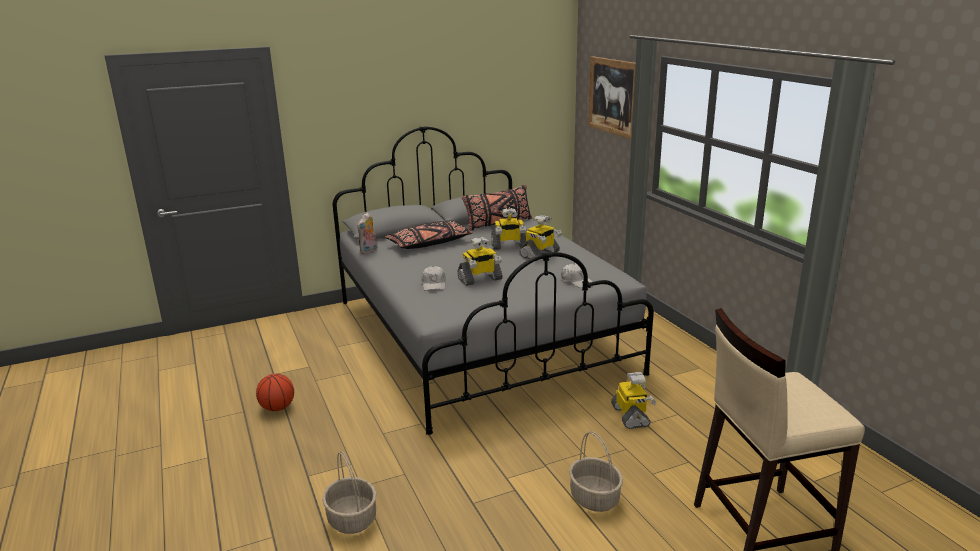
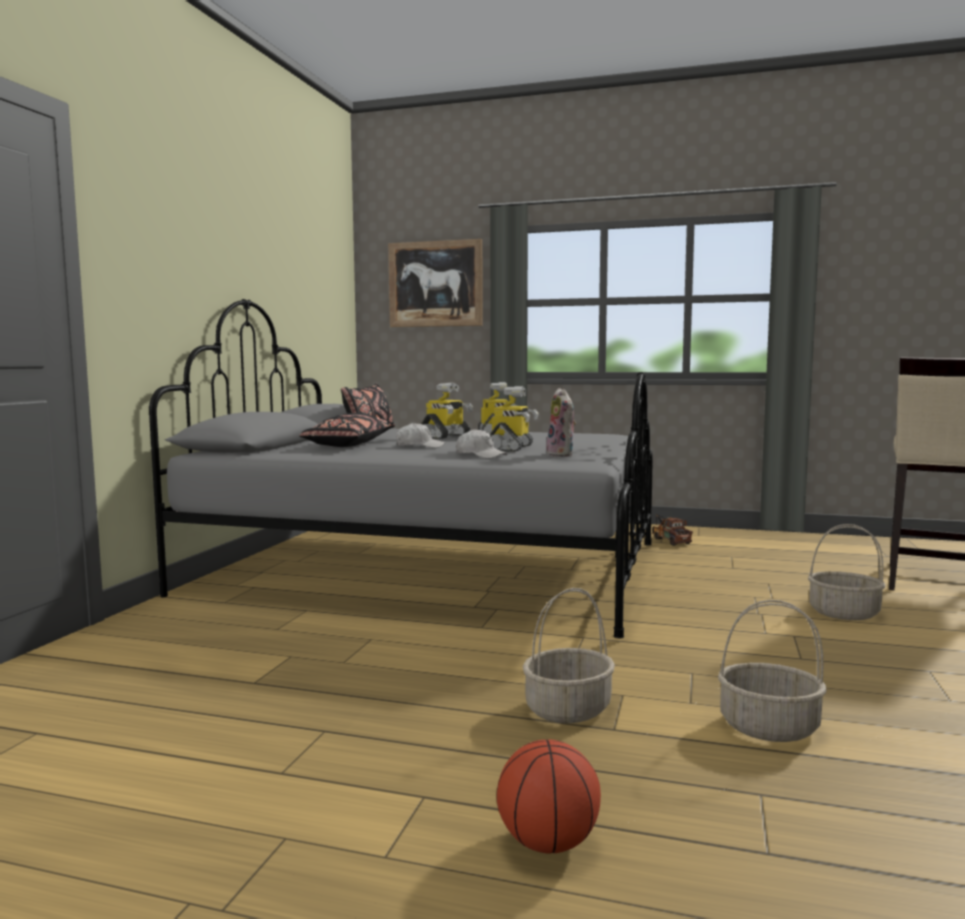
camera: 50 degrees left, 15 degrees down
basketball [256,374,294,411] -> basketball moved to [497,739,601,854]
plush toy [357,212,377,254] -> plush toy moved to [546,388,576,457]
white cap [561,263,593,288] -> white cap moved to [396,423,445,448]
toy robot [611,372,656,429] -> none
none -> basket [523,588,615,723]
none -> toy truck [652,514,693,546]

